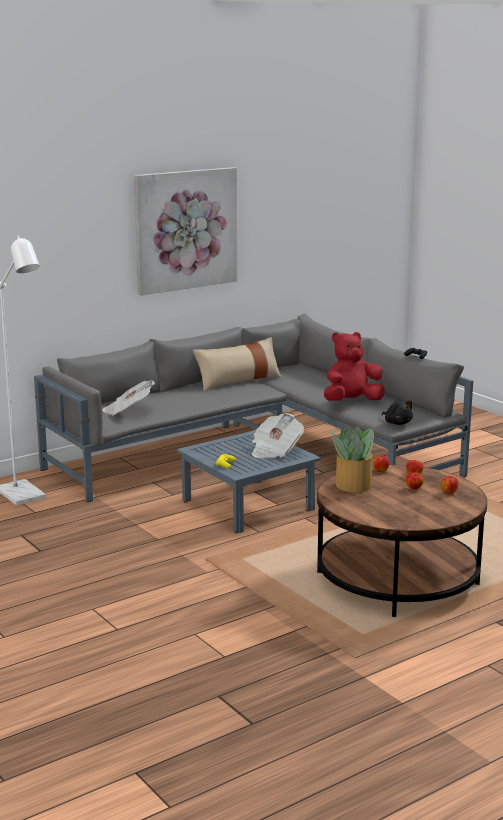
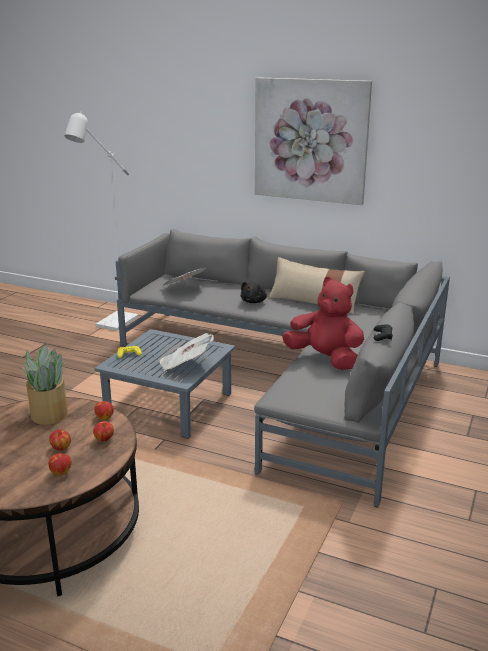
camera: 60 degrees right, 5 degrees up
black plush toy [382,401,413,425] -> black plush toy moved to [241,282,267,303]

